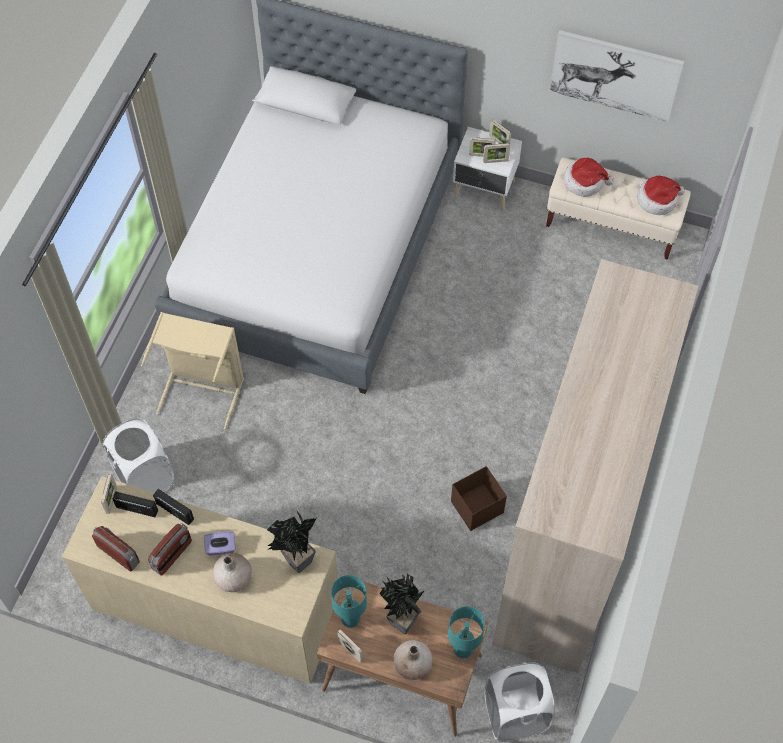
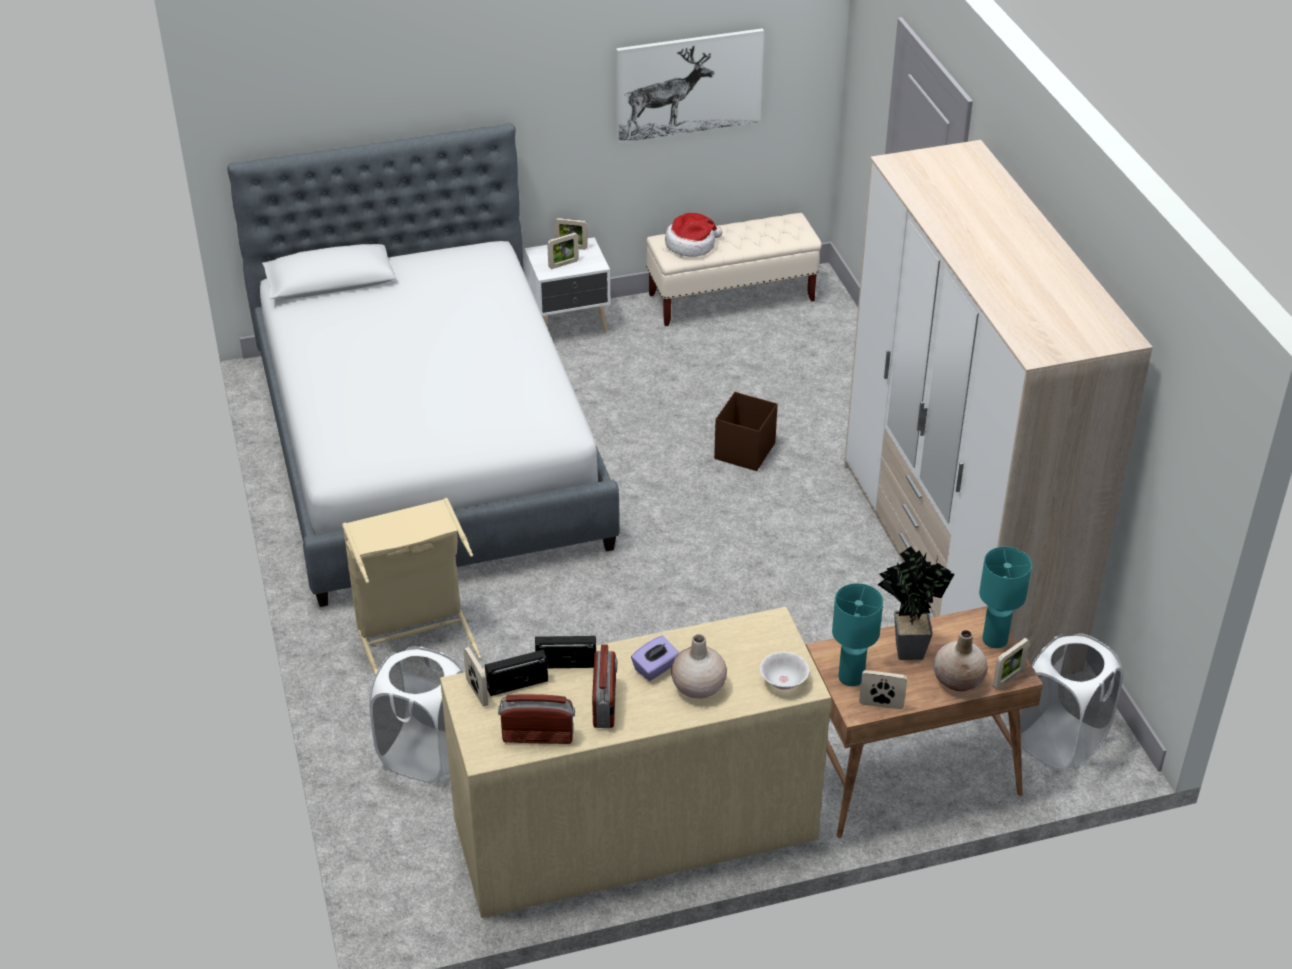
camera: 35 degrees left, 20 degrees down
potted plant [267,511,317,573] -> none
brown storage box [451,466,507,531] -> brown storage box moved to [714,392,778,471]
picture frame [483,143,510,163] -> picture frame moved to [993,638,1030,689]
hat [637,176,685,215] -> none
none -> white bowl [760,652,809,690]

